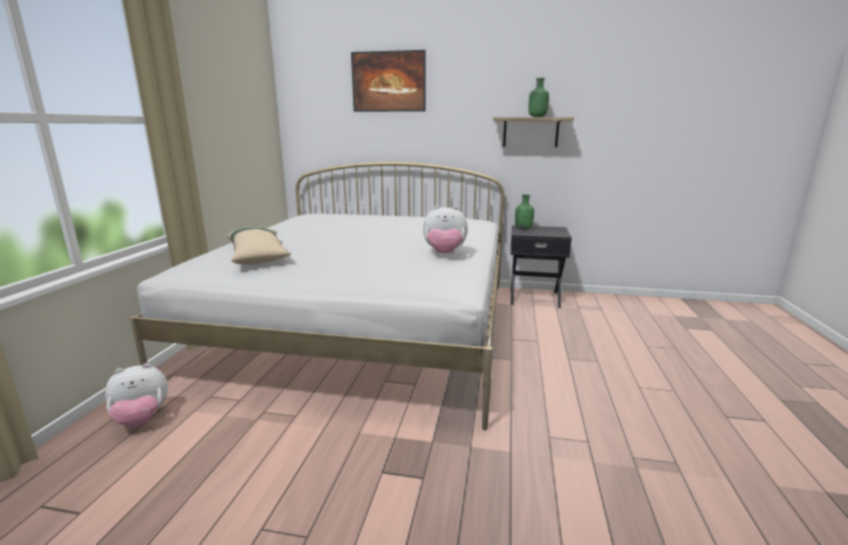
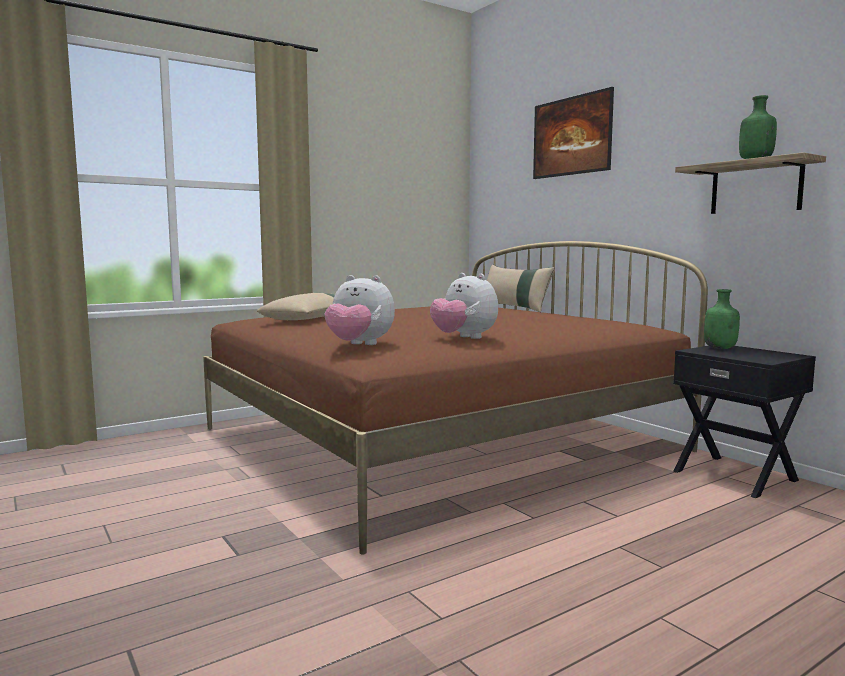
camera: 45 degrees right, 10 degrees down
plush toy [105,363,168,427] -> plush toy moved to [324,275,395,345]
white bed [130,162,504,430] -> brown bed [203,241,708,554]
none -> beige pillow [487,264,555,312]

